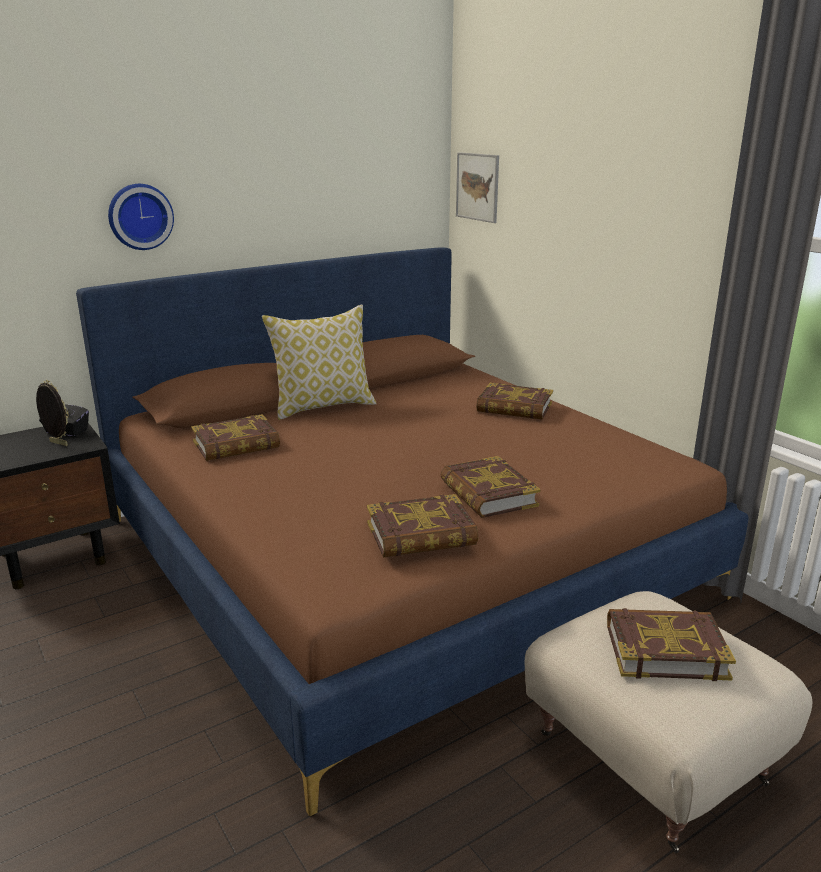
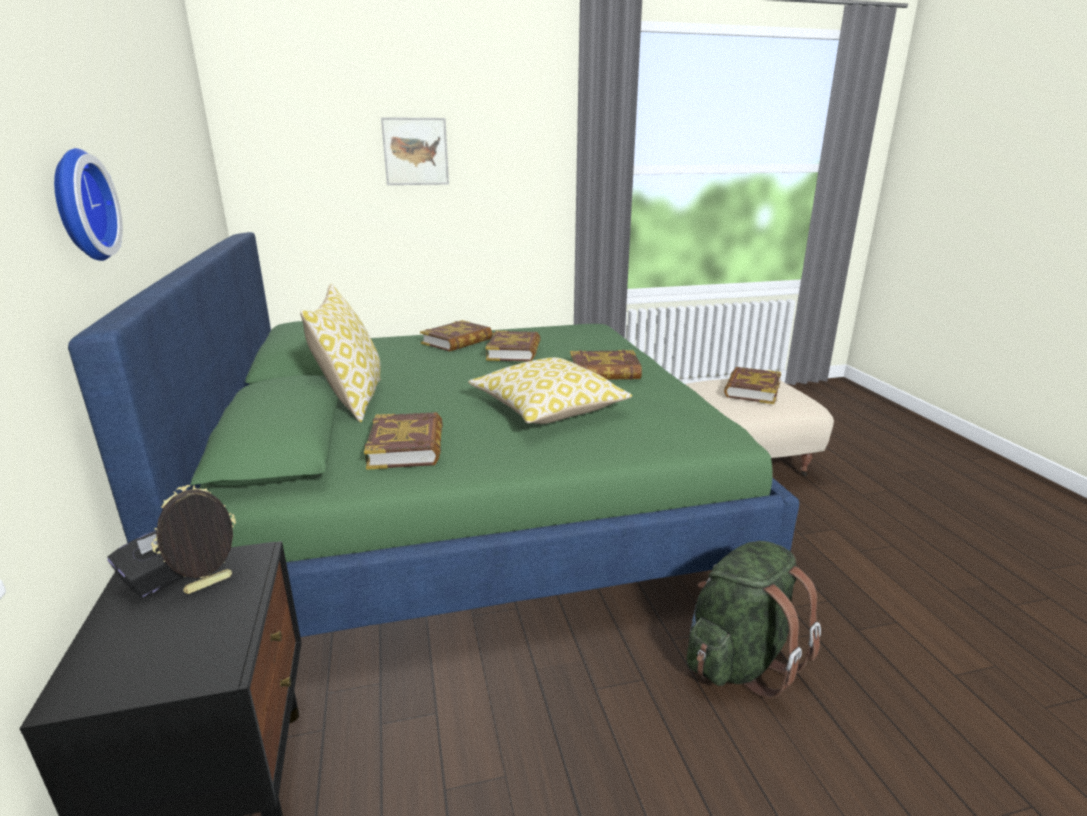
camera: 70 degrees left, 0 degrees up
brown bed [76,247,749,816] -> green bed [68,232,799,637]
book [367,494,478,557] -> book moved to [485,331,540,361]
picture [456,152,499,223] -> picture moved to [381,117,449,185]
none -> pillow [468,357,632,424]
none -> green backpack [687,541,821,699]

